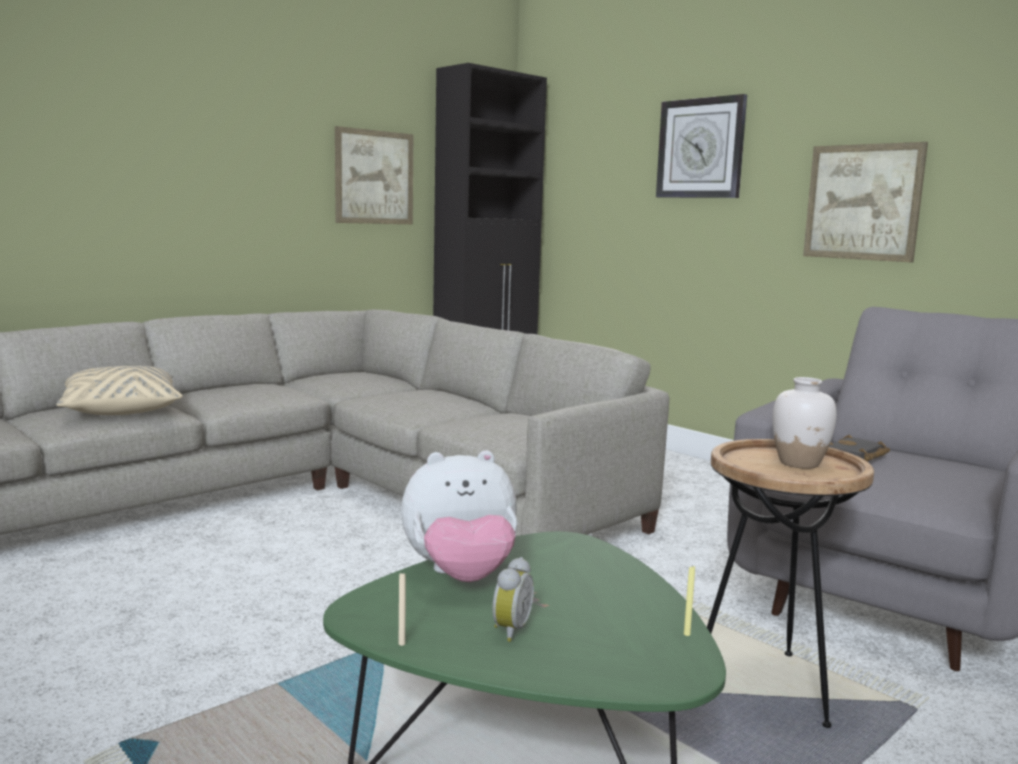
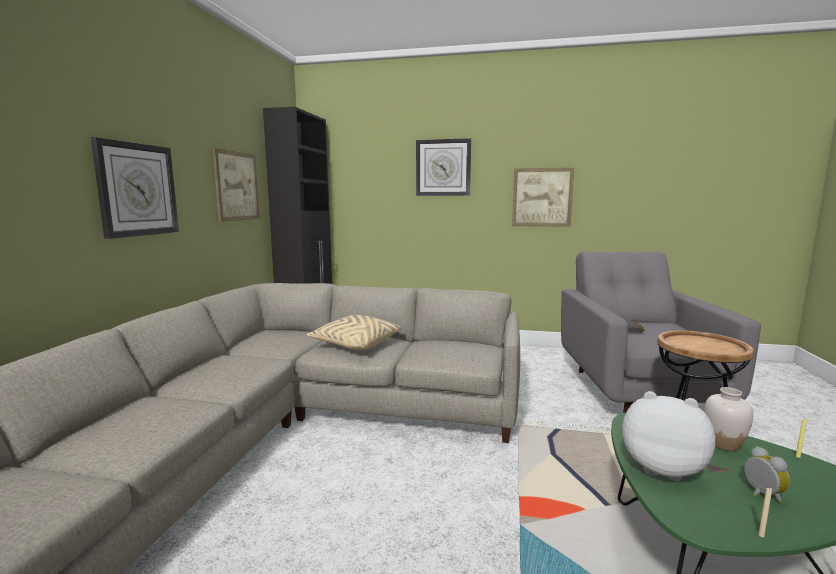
camera: 35 degrees left, 0 degrees up
beige pillow [56,366,183,415] -> beige pillow moved to [306,315,401,350]
plush toy [401,450,518,582] -> plush toy turned 105 degrees counterclockwise [622,391,715,481]
white vase [773,377,837,469] -> white vase moved to [704,387,753,451]
none -> wall clock [91,137,179,239]

